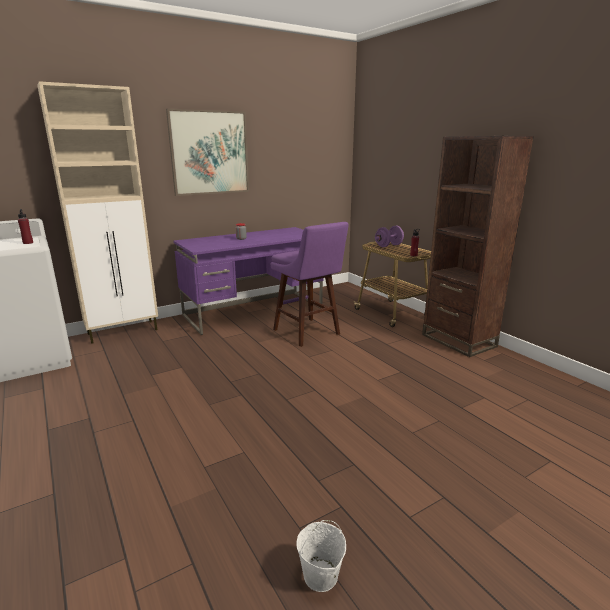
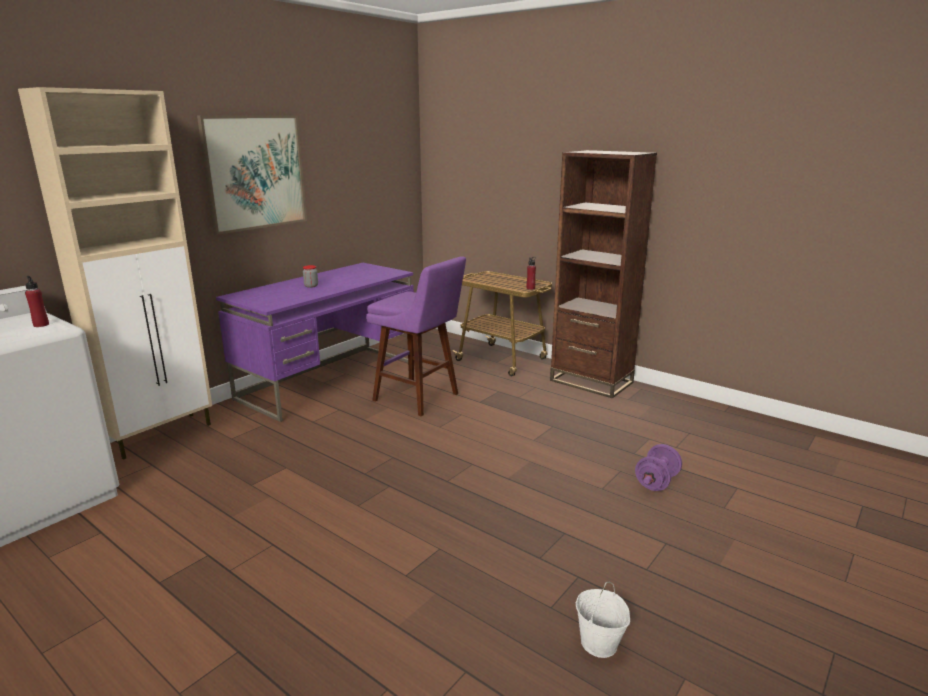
camera: 20 degrees left, 0 degrees up
purple dumbbell [375,226,404,247] -> purple dumbbell moved to [635,444,682,491]

